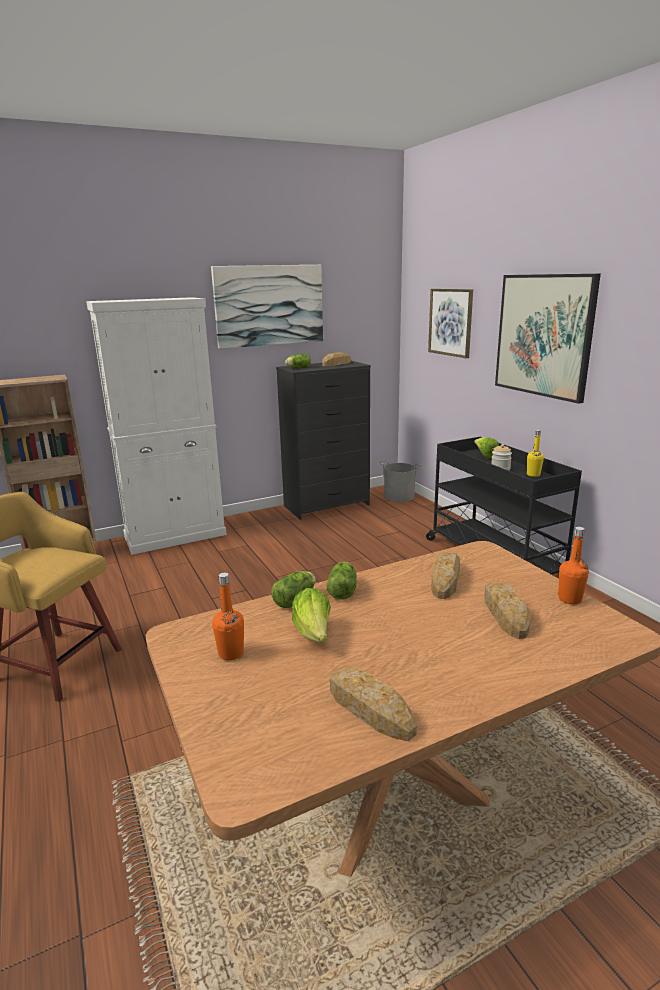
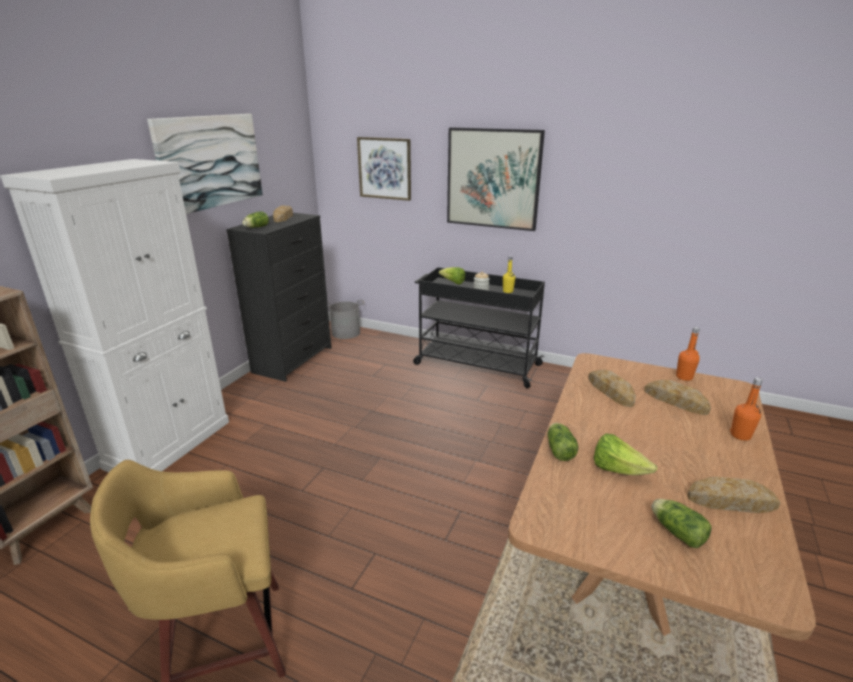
camera: 40 degrees left, 5 degrees up
orange bottle [212,573,244,660] -> orange bottle moved to [730,377,763,441]
lettuce [326,562,357,600] -> lettuce moved to [651,499,712,548]

